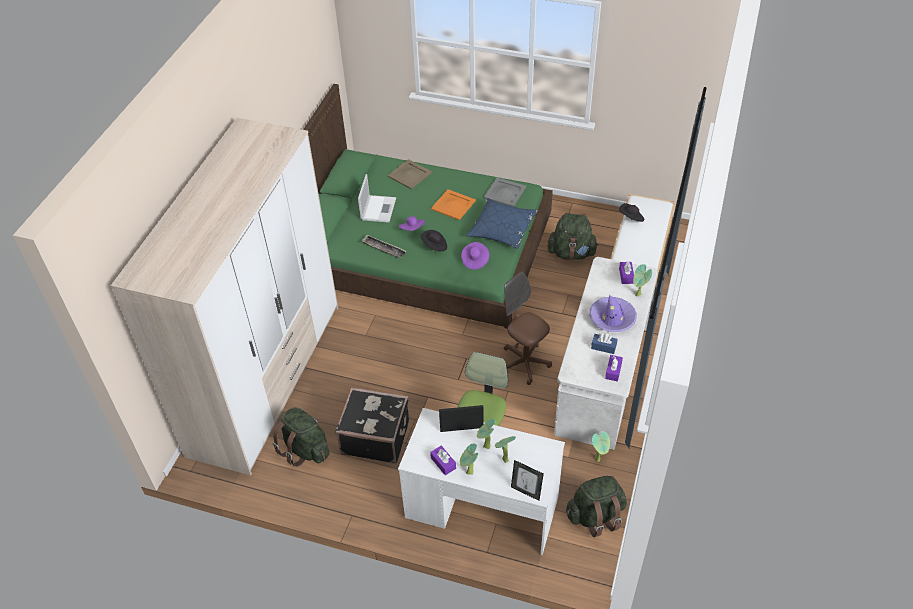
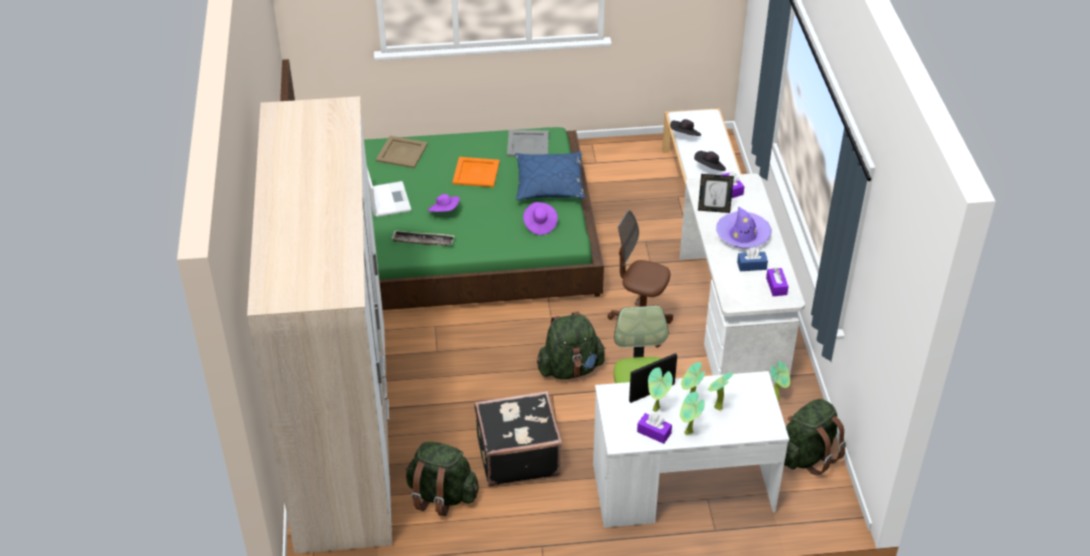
camera: 25 degrees left, 5 degrees down
black hat [421,230,447,251] -> black hat moved to [694,151,726,171]
picture frame [511,460,544,501] -> picture frame moved to [698,174,734,213]
green backpack [548,213,598,260] -> green backpack moved to [537,312,606,380]
potted plant [633,264,652,297] -> potted plant moved to [648,367,673,412]

